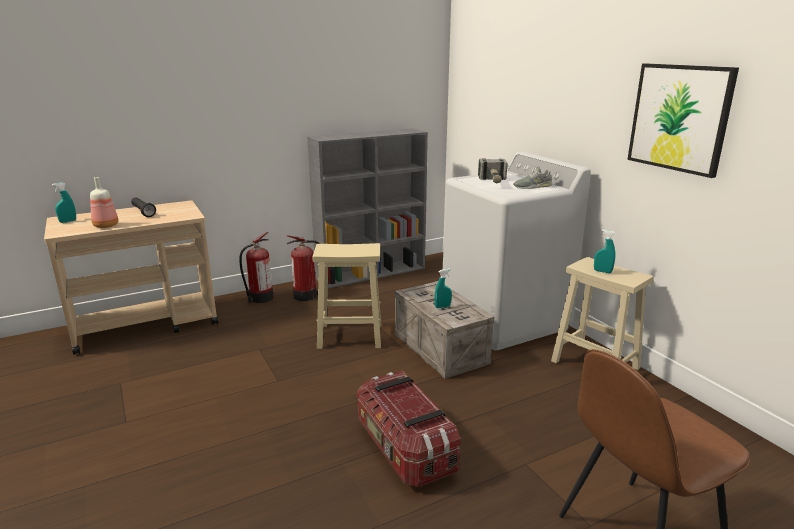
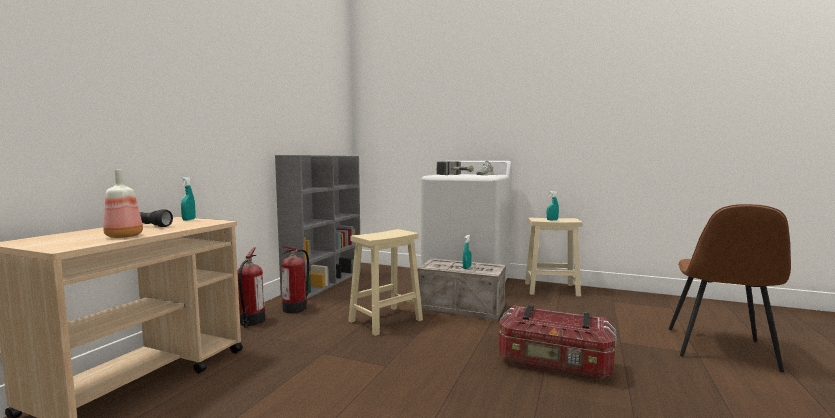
camera: 40 degrees left, 15 degrees down
turquoise spray bottle [52,182,76,223] -> turquoise spray bottle moved to [181,177,196,221]
picture [627,63,739,178] -> none

